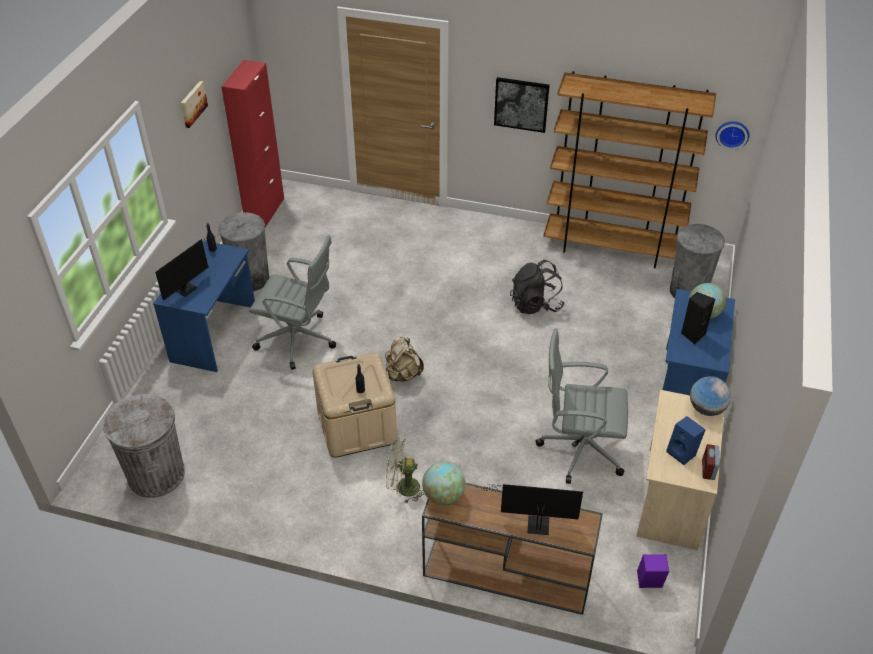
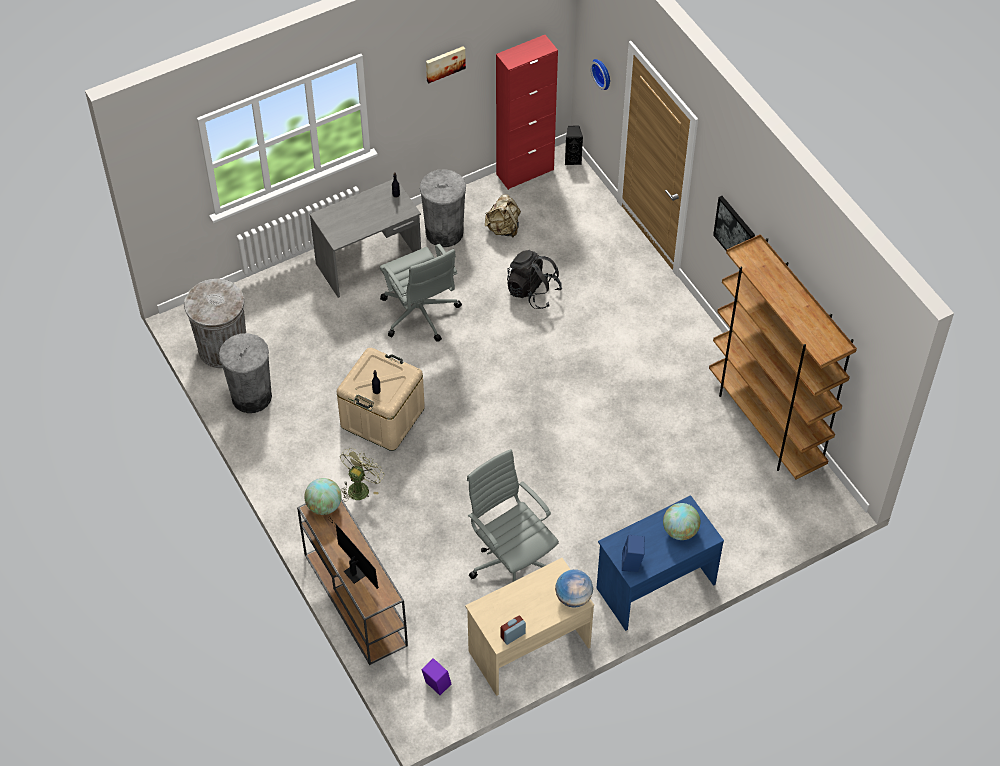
camera: 45 degrees right, 10 degrees up
blue desk [153,240,255,372] -> grey desk [310,179,421,298]
monitor [155,235,217,300] -> none
beige backpack [385,337,424,382] -> beige backpack moved to [485,194,521,238]
green fan [386,439,425,504] -> green fan turned 75 degrees clockwise [340,448,384,502]
black backpack [510,260,564,314] -> black backpack moved to [507,250,562,309]
blue speaker [666,416,706,465] -> blue speaker moved to [622,535,645,572]
grey trash can [670,224,725,298] -> grey trash can moved to [219,333,272,413]
black speaker [681,292,715,344] -> black speaker moved to [565,126,583,165]
wall clock [715,121,749,150] -> wall clock moved to [590,59,610,90]

